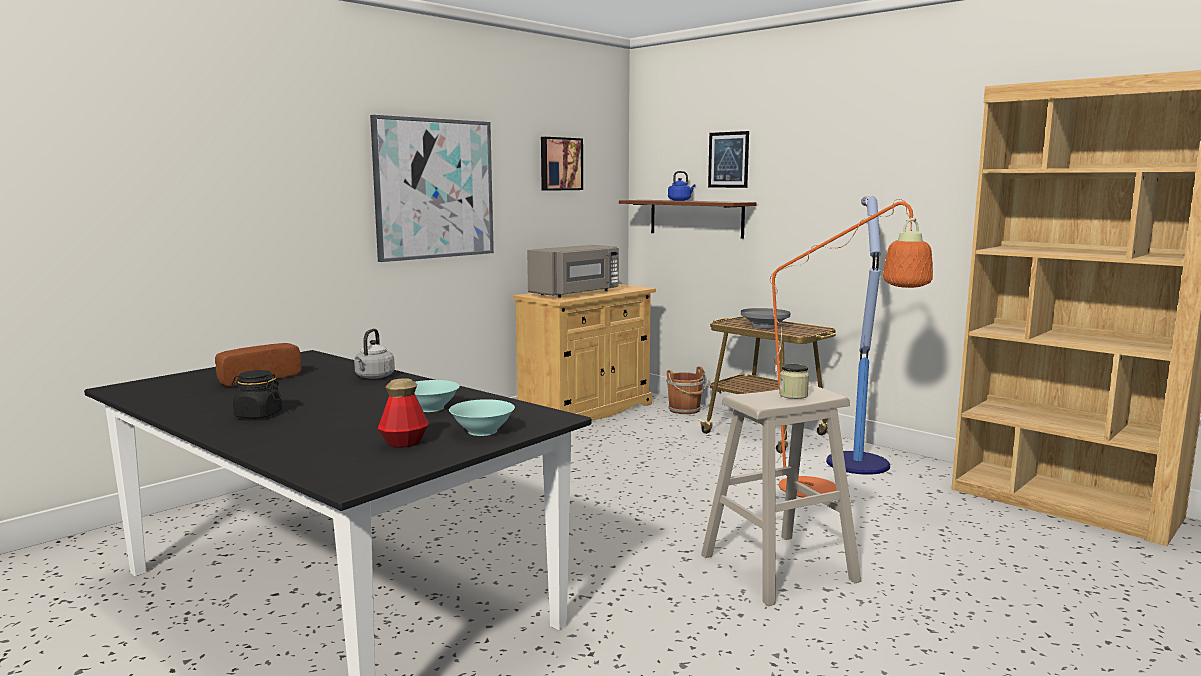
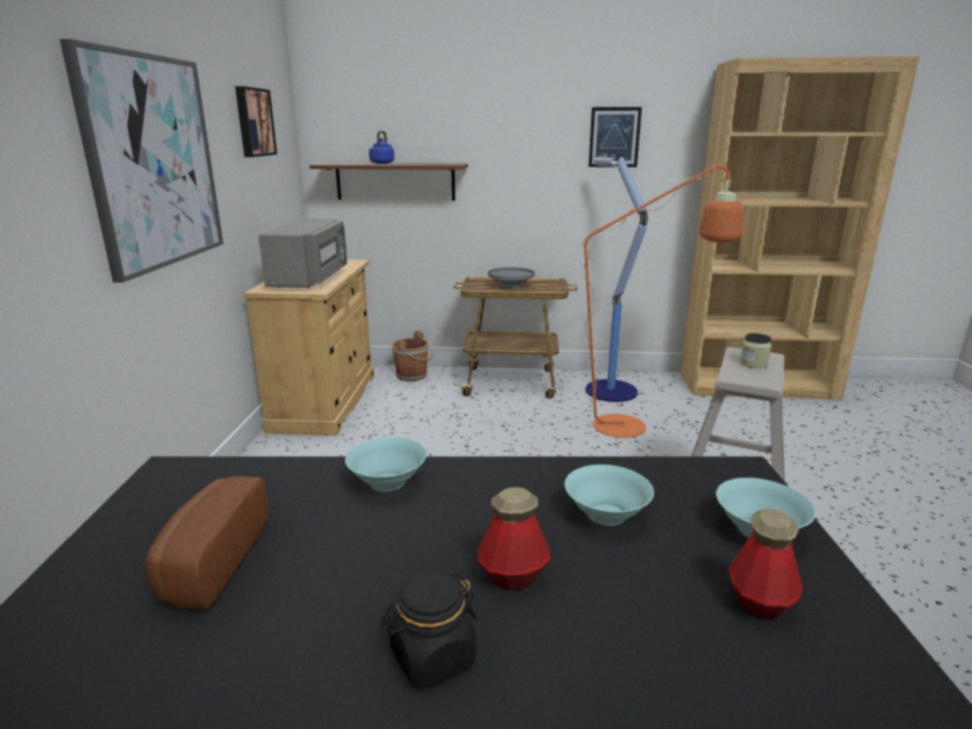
camera: 40 degrees left, 10 degrees up
grey kettle [354,328,395,379] -> turquoise bowl [345,437,426,491]
picture [708,131,749,188] -> picture moved to [589,107,642,167]
none -> bottle [478,487,551,590]

